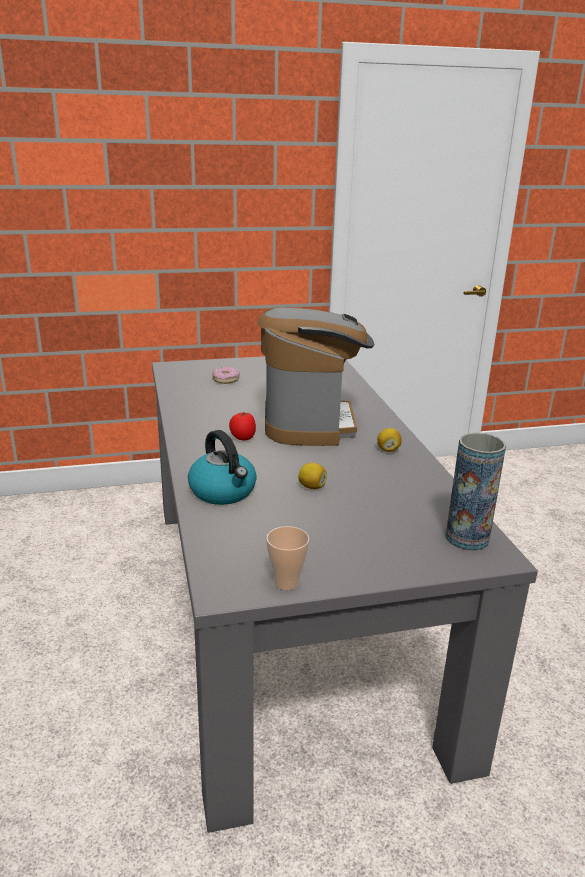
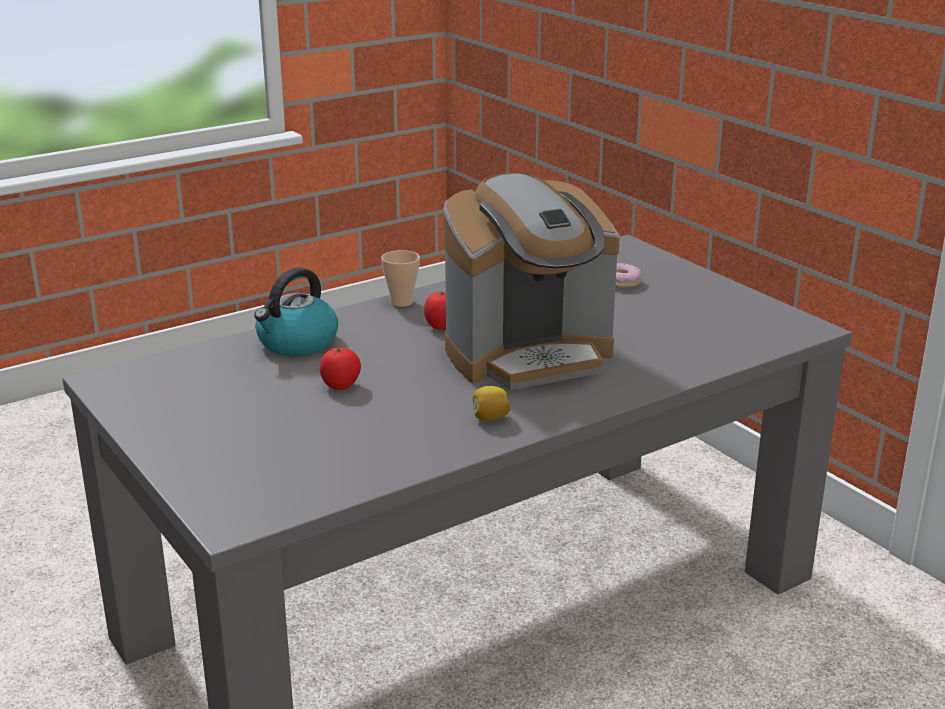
camera: 70 degrees right, 0 degrees up
cup [266,526,309,590] -> cup moved to [381,250,420,307]
lemon [298,463,327,489] -> tomato [320,347,361,390]
vase [446,433,506,551] -> none

